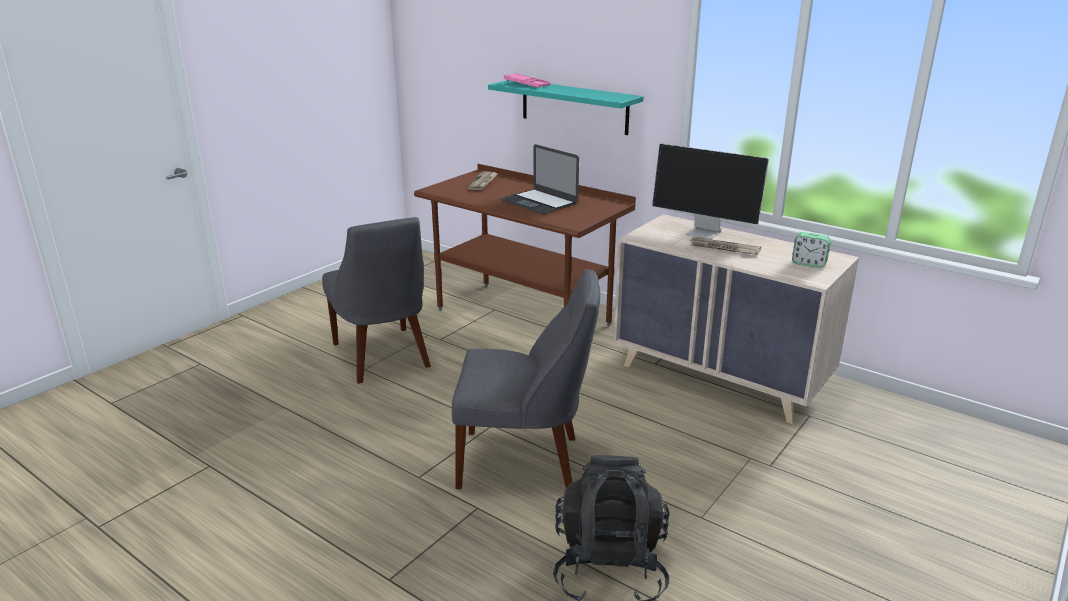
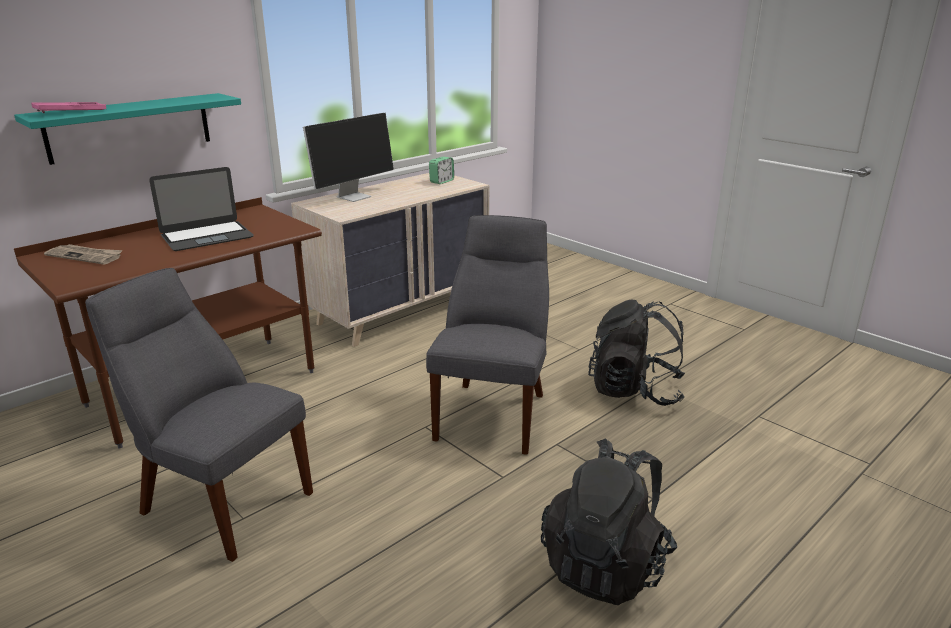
camera: 80 degrees left, 0 degrees up
grey chair [322,217,431,384] -> grey chair turned 135 degrees counterclockwise [85,268,313,562]
newspaper [689,237,761,255] -> none
none -> black backpack [541,438,677,605]

